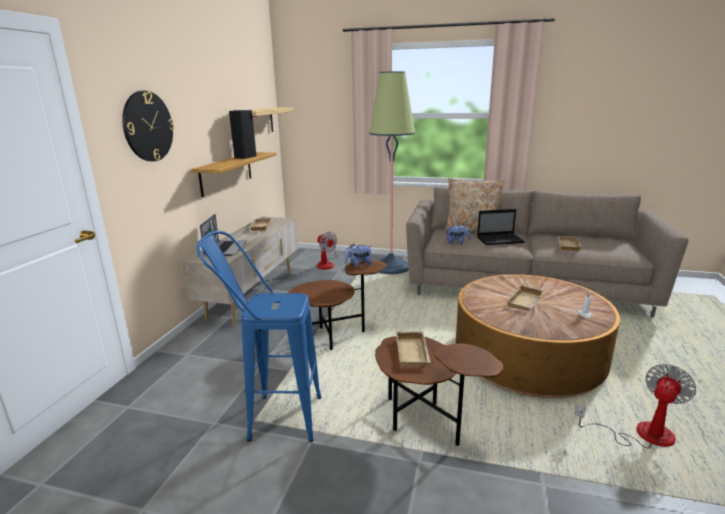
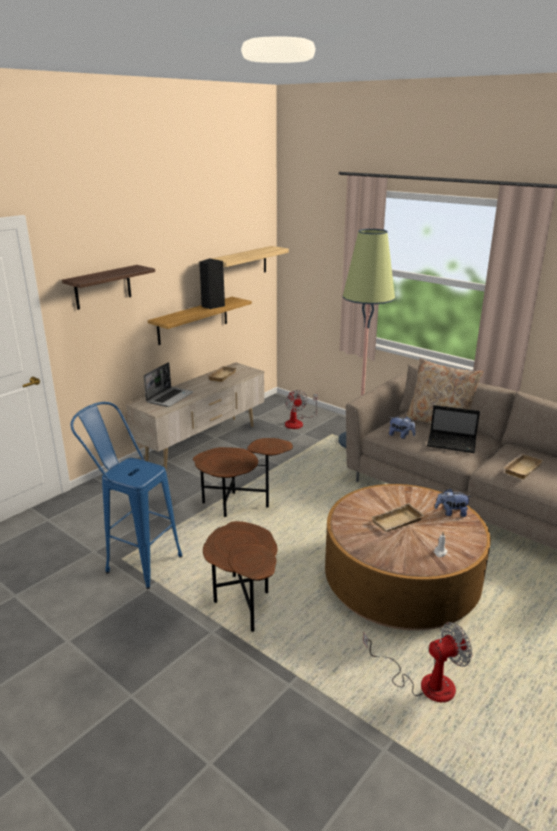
camera: 25 degrees right, 5 degrees up
wall clock [122,91,174,161] -> shelf [62,265,155,310]
plush toy [344,243,372,267] -> plush toy moved to [435,488,472,517]
beige tray [396,331,431,367] -> none

